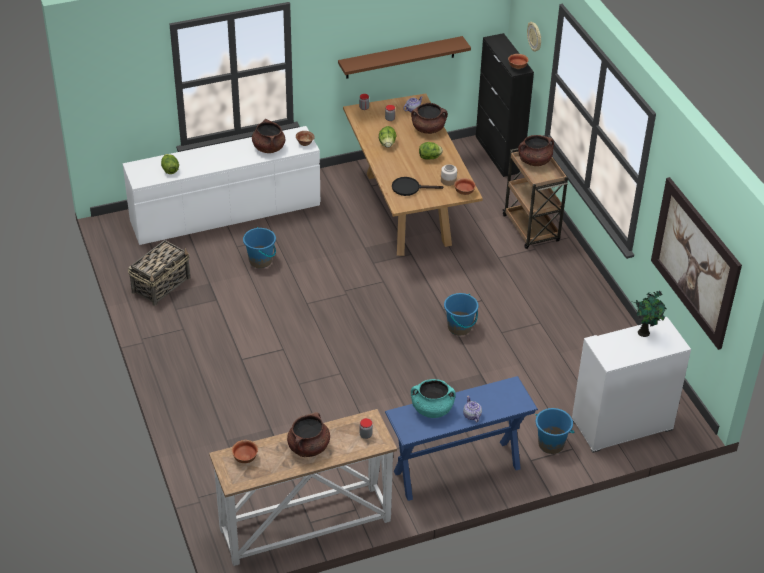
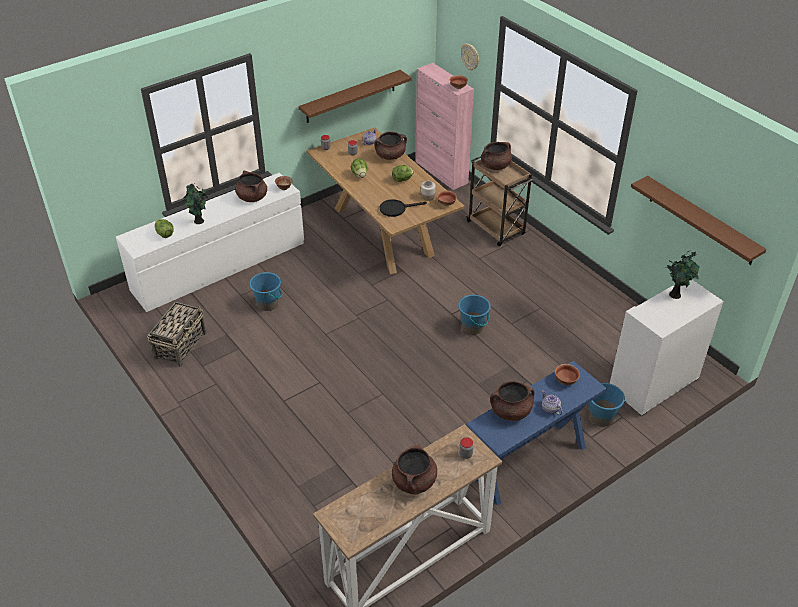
camera: 15 degrees left, 0 degrees up
bowl [232,440,258,463] -> bowl moved to [555,364,580,385]
turquoise cooking pot [411,379,456,418] -> brown cooking pot [490,381,534,421]
black cabinet [476,33,534,177] -> pink cabinet [415,63,474,190]
picture [651,177,742,350] -> brown shelf [631,176,767,265]
none -> potted plant [183,184,208,224]

